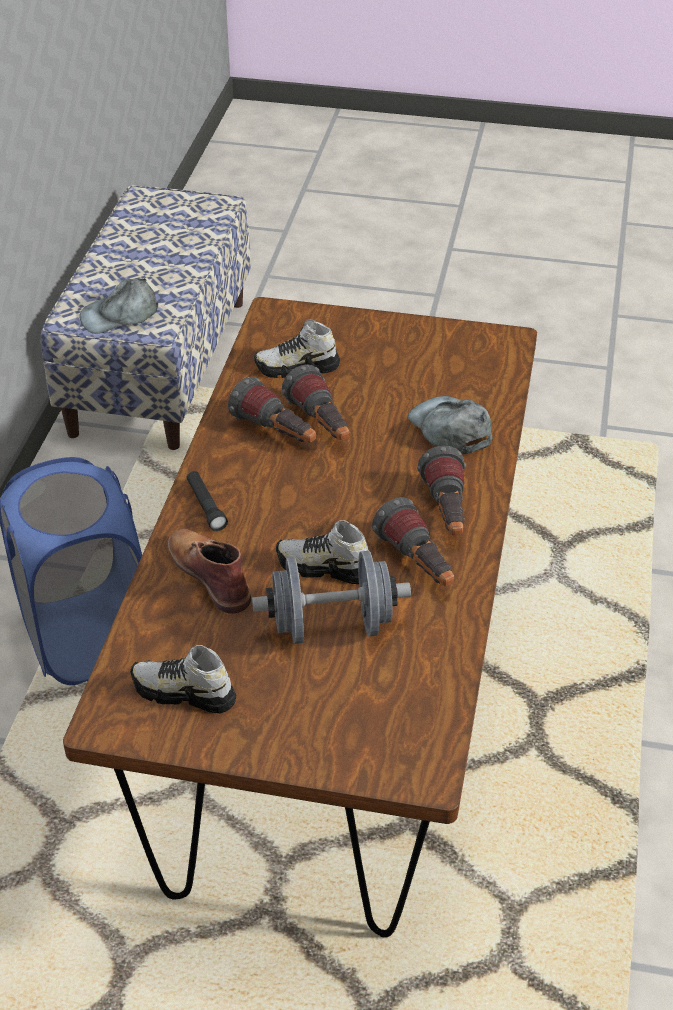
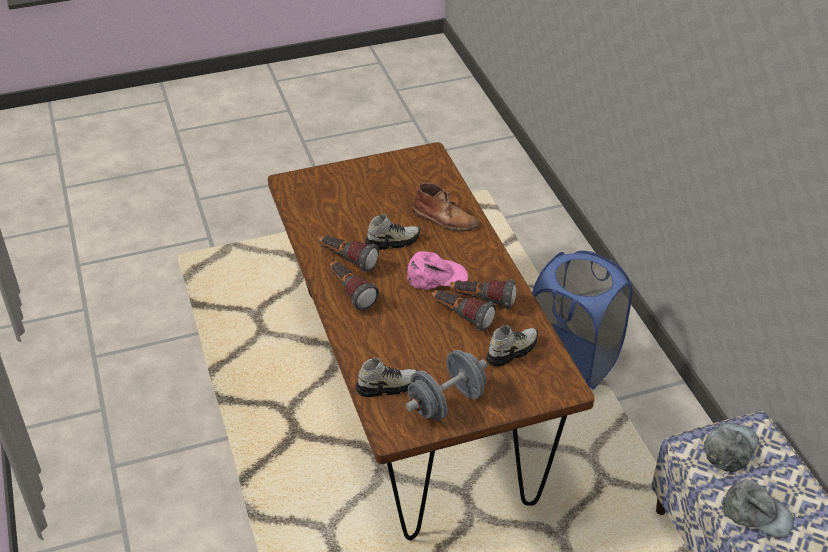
camera: 150 degrees right, 0 degrees up
shoe [130,645,236,713] -> shoe moved to [356,357,418,397]
black flashlight [187,471,228,531] -> none
grey dumbbell [252,551,411,644] -> grey dumbbell moved to [405,350,487,421]
grey cap [408,396,492,454] -> grey cap moved to [722,479,794,538]
none -> pink cap [407,251,468,290]

